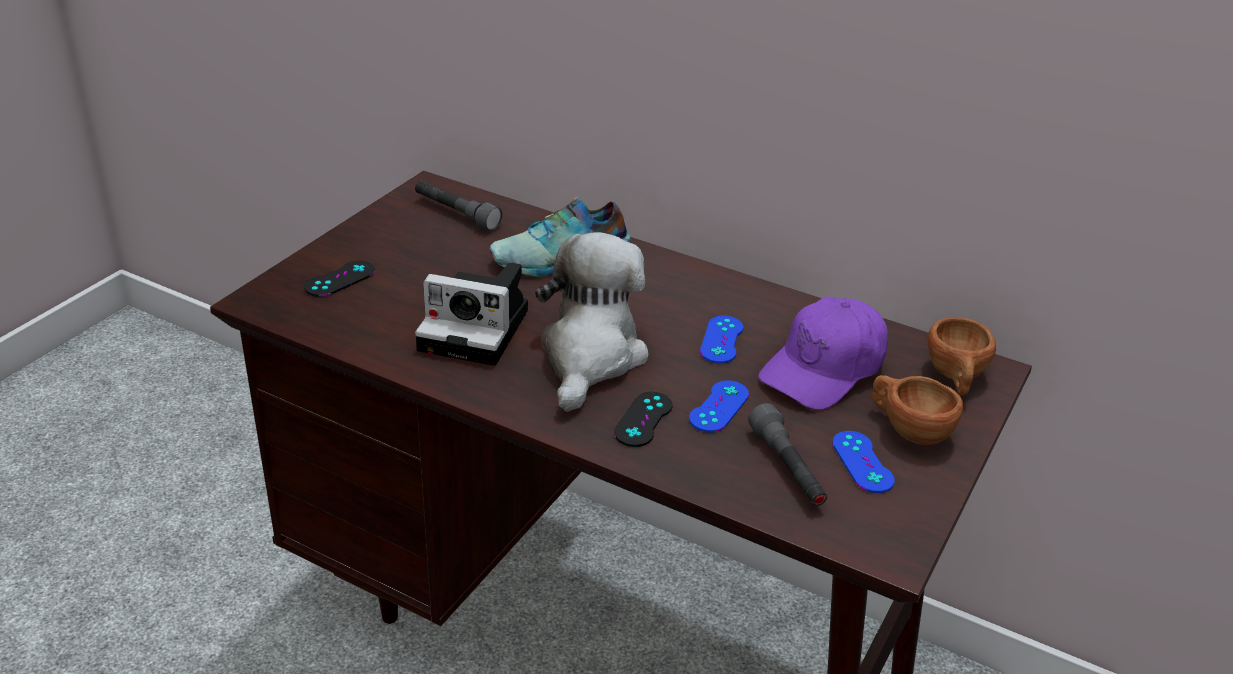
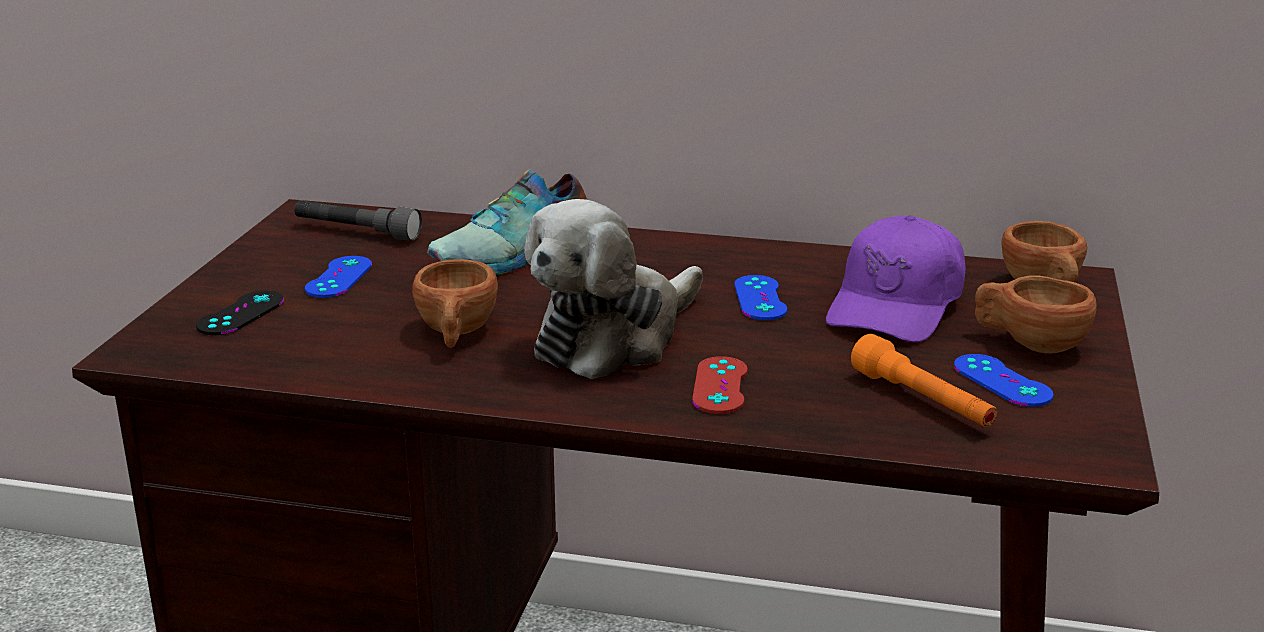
camera: 15 degrees left, 10 degrees down
camera [415,263,528,366] -> brown cup [412,259,498,348]
plush toy [535,232,648,412] -> plush toy turned 135 degrees counterclockwise [524,199,703,379]
black game controller [614,392,673,447] -> red game controller [692,356,748,414]
blue game controller [689,380,749,433] -> blue game controller moved to [305,256,372,298]
grey flashlight [748,403,827,506] -> orange flashlight [851,334,997,427]

